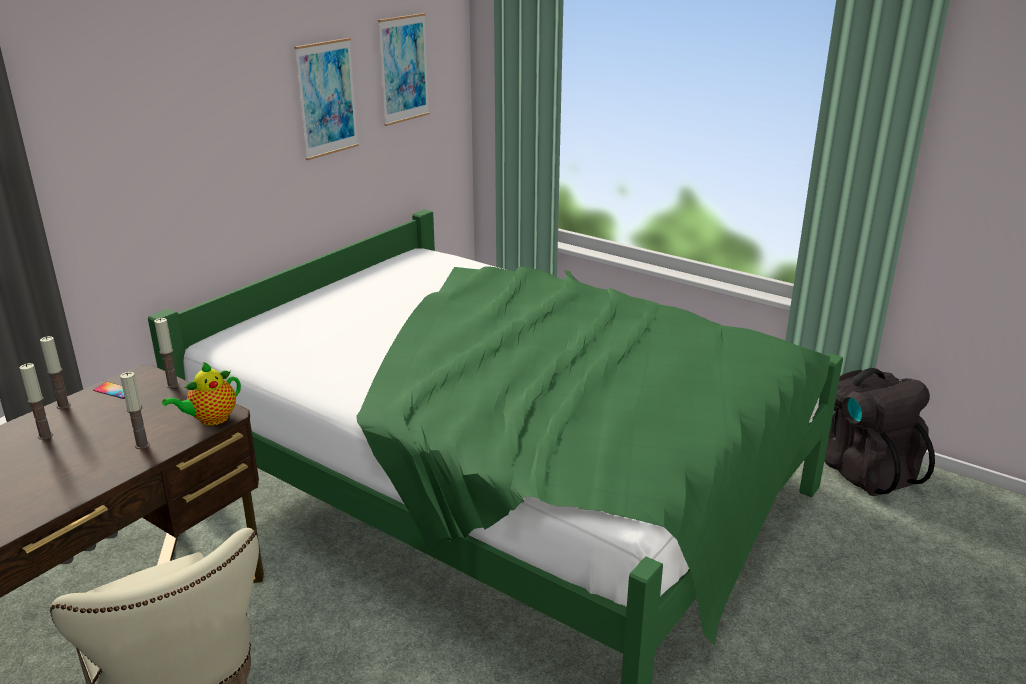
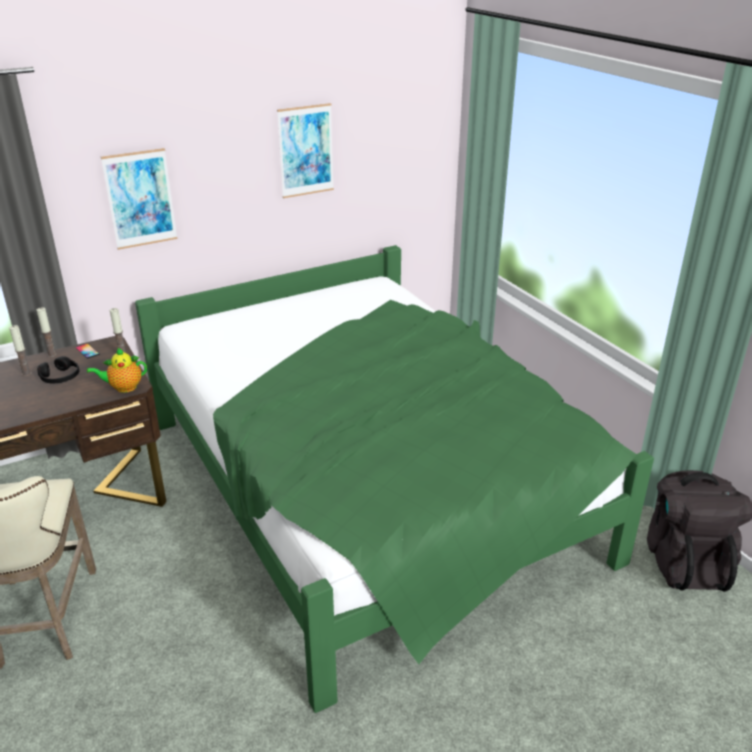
camera: 25 degrees right, 5 degrees up
candle [120,372,150,449] -> none
picture [378,13,430,126] -> picture moved to [101,148,178,250]
none -> black headphones [37,356,79,383]

